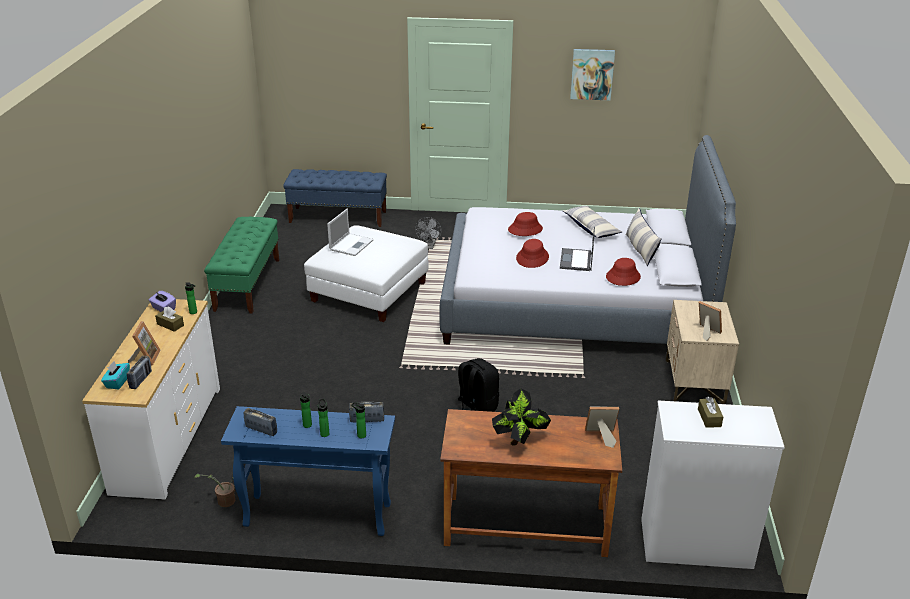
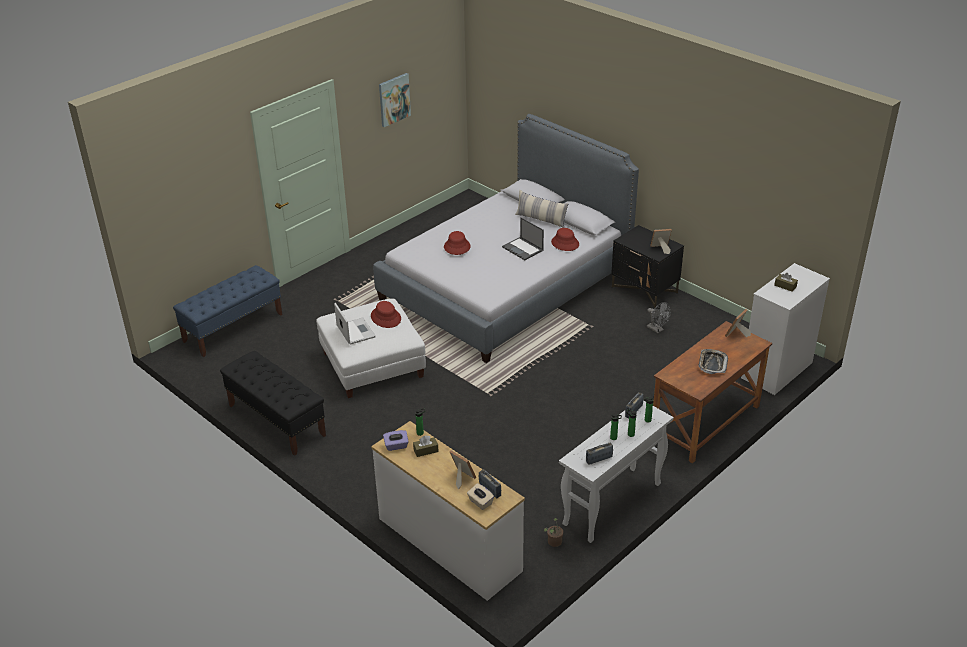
camera: 50 degrees left, 5 degrees up
turquoise tissue box [101,361,130,389] -> beige tissue box [467,483,494,510]
green bench [204,217,279,314] -> black bench [220,351,326,456]
blue console table [221,406,395,536] -> white console table [559,400,673,543]
grey fan [415,217,442,249] -> grey fan moved to [647,302,671,333]
black backpack [458,358,499,412] -> none
potted plant [492,388,551,446] -> tray [698,349,728,374]
red hat [516,239,549,268] -> red hat moved to [371,301,401,328]
pillow [563,206,622,238] -> none
beige nightstand [666,300,739,404] -> black nightstand [611,225,684,308]

